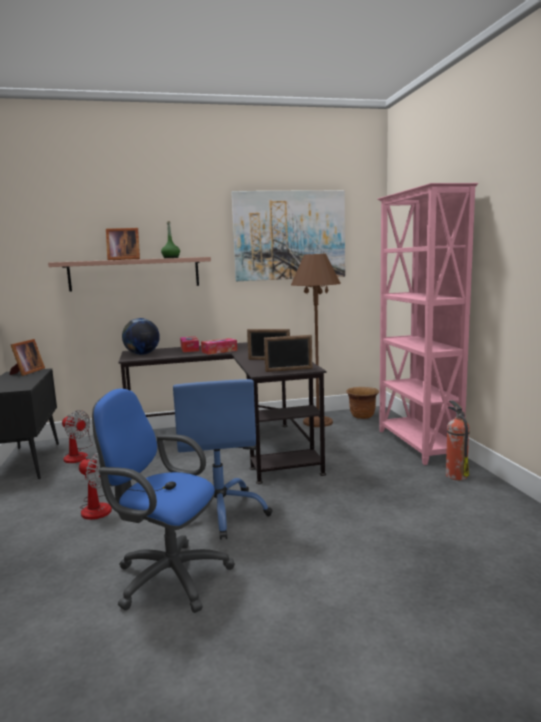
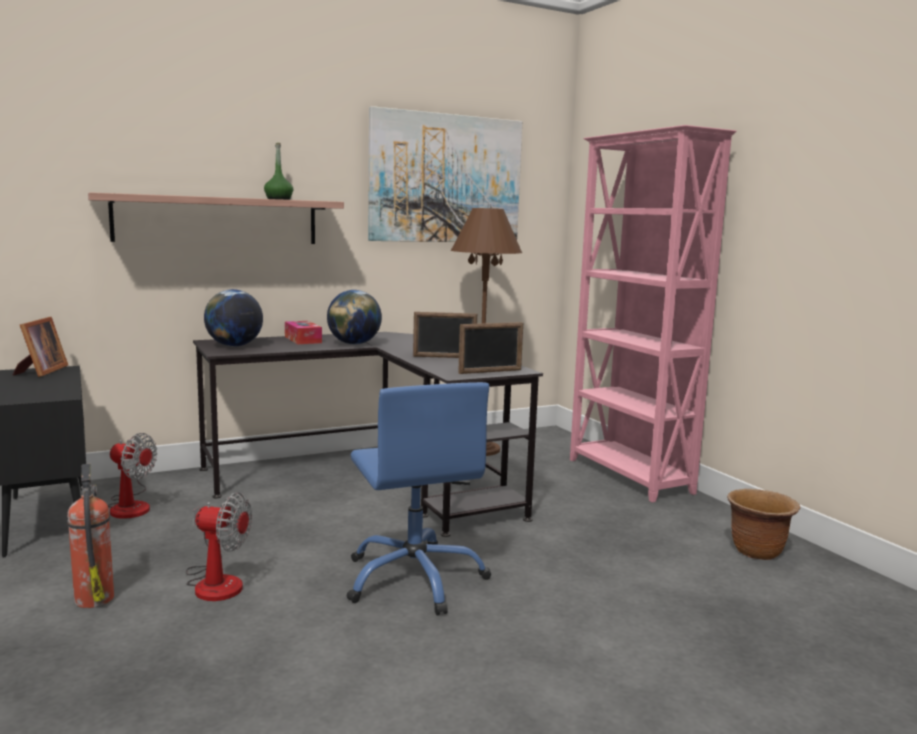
camera: 15 degrees left, 0 degrees up
blue office chair [92,389,235,613] -> none
picture frame [106,228,140,260] -> none
tissue box [201,338,237,355] -> globe [327,290,382,345]
brown planter [346,387,379,419] -> brown planter moved to [727,489,800,560]
fire extinguisher [446,400,469,480] -> fire extinguisher moved to [67,464,114,608]

